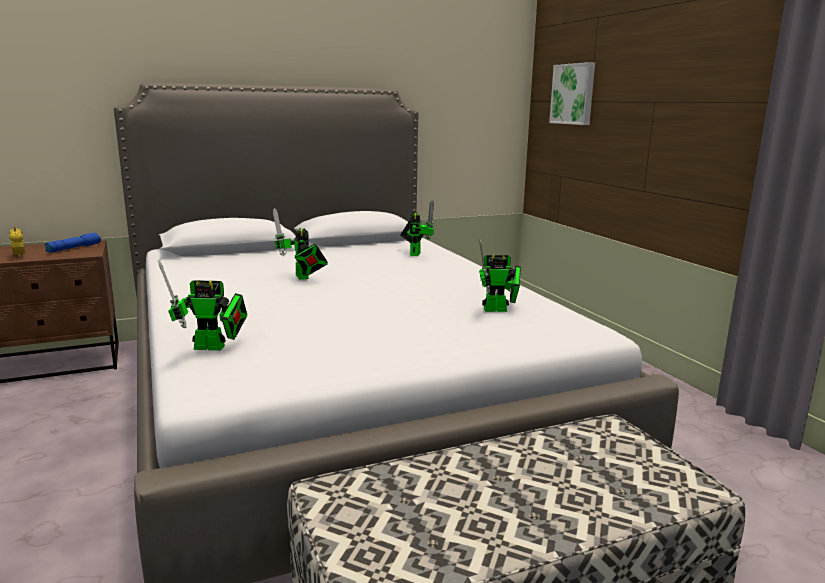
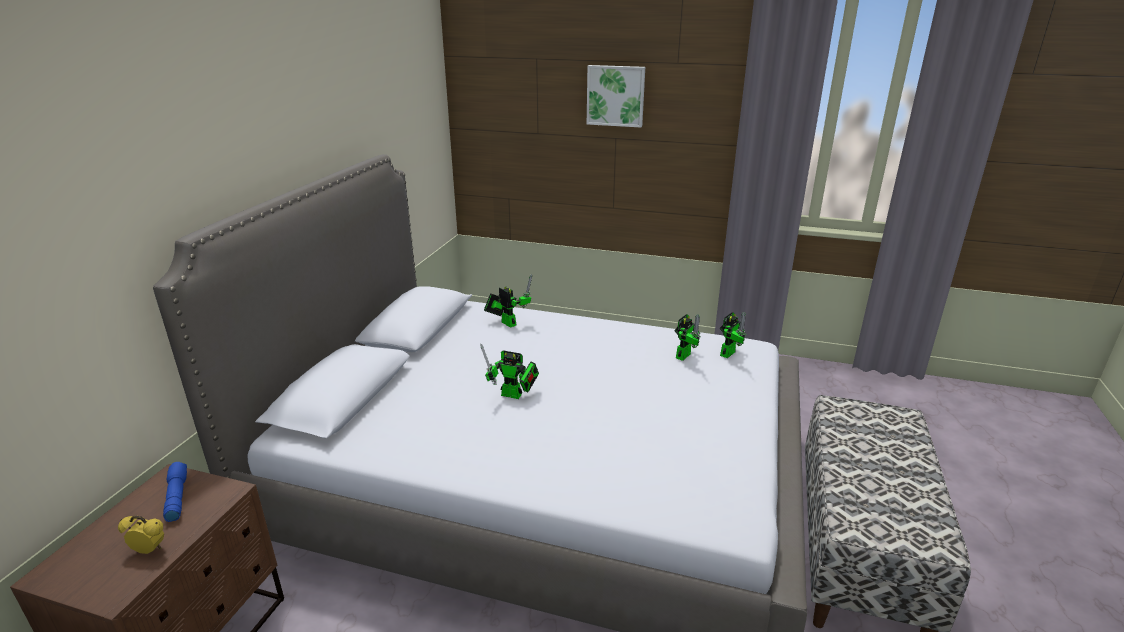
camera: 50 degrees left, 10 degrees up
toy robot [159,261,247,350] -> toy robot moved to [720,312,746,358]
picture [549,62,595,125] -> picture moved to [587,65,645,128]

